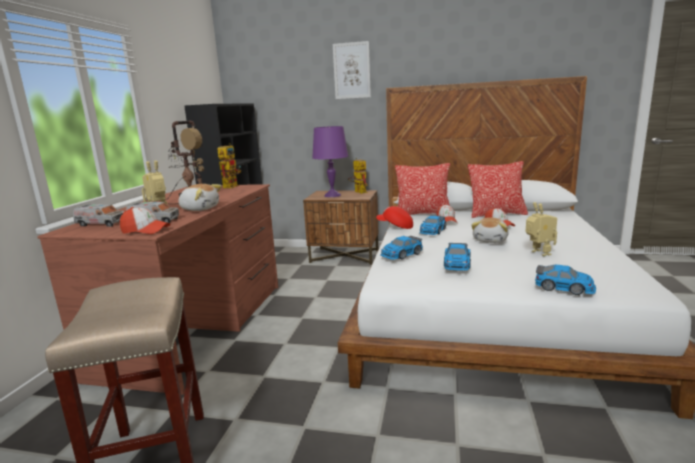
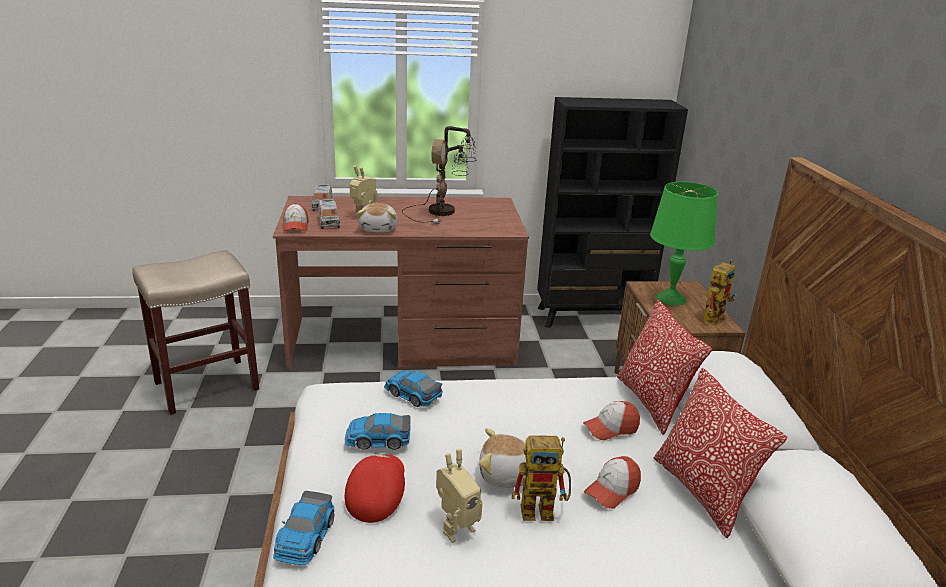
camera: 70 degrees right, 10 degrees up
toy robot [217,143,241,188] -> toy robot moved to [512,435,571,521]
purple table lamp [312,126,348,197] -> green table lamp [650,182,718,306]
picture [333,41,371,99] -> none
red cap [376,206,413,229] -> red cap moved to [344,454,405,523]
toy car [419,216,446,235] -> none

